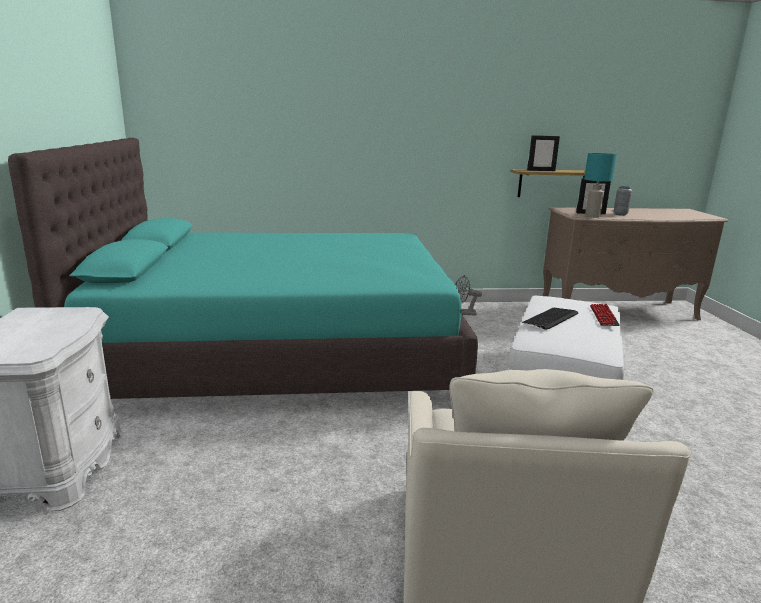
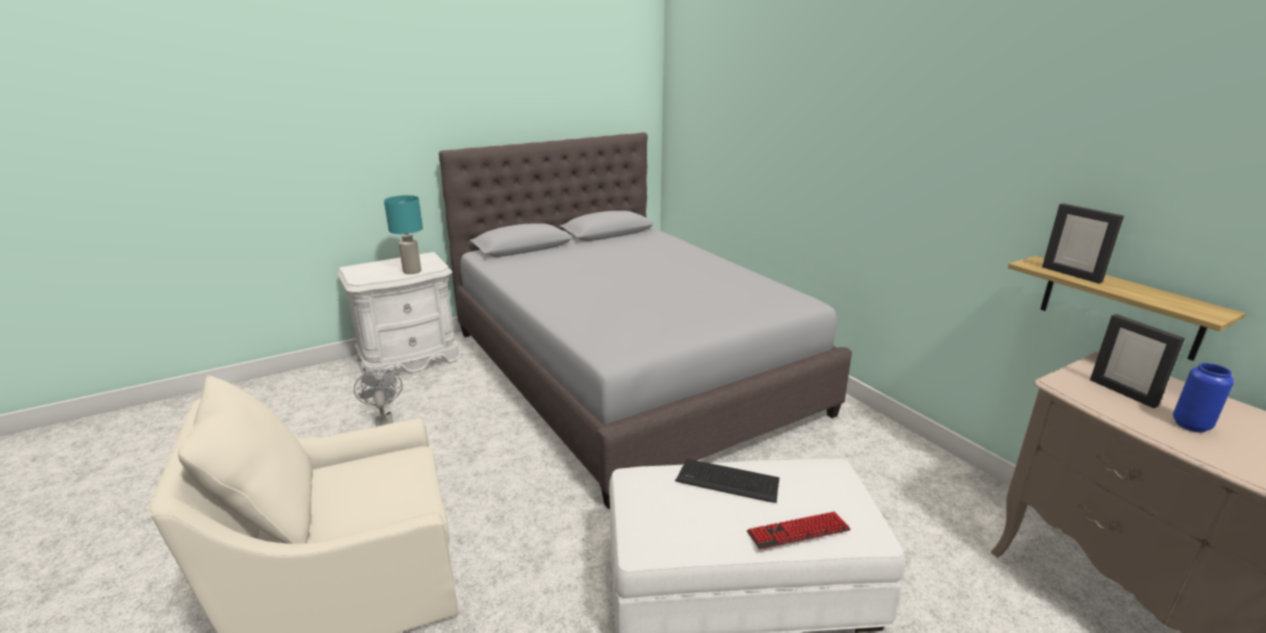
camera: 65 degrees right, 5 degrees up
turquoise bed [8,138,478,399] -> grey bed [439,133,852,509]
grey fan [455,275,482,316] -> grey fan moved to [354,369,402,427]
turquoise table lamp [584,153,617,218] -> turquoise table lamp moved to [384,195,423,274]
grey vase [614,186,632,216] -> blue vase [1173,363,1234,432]

